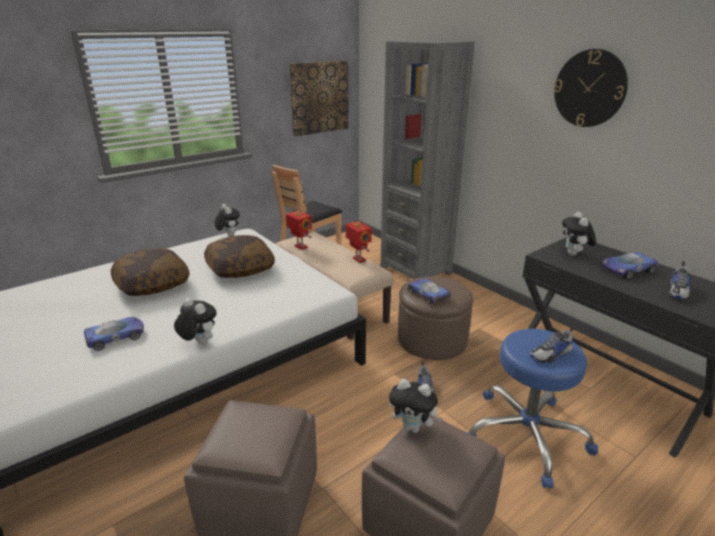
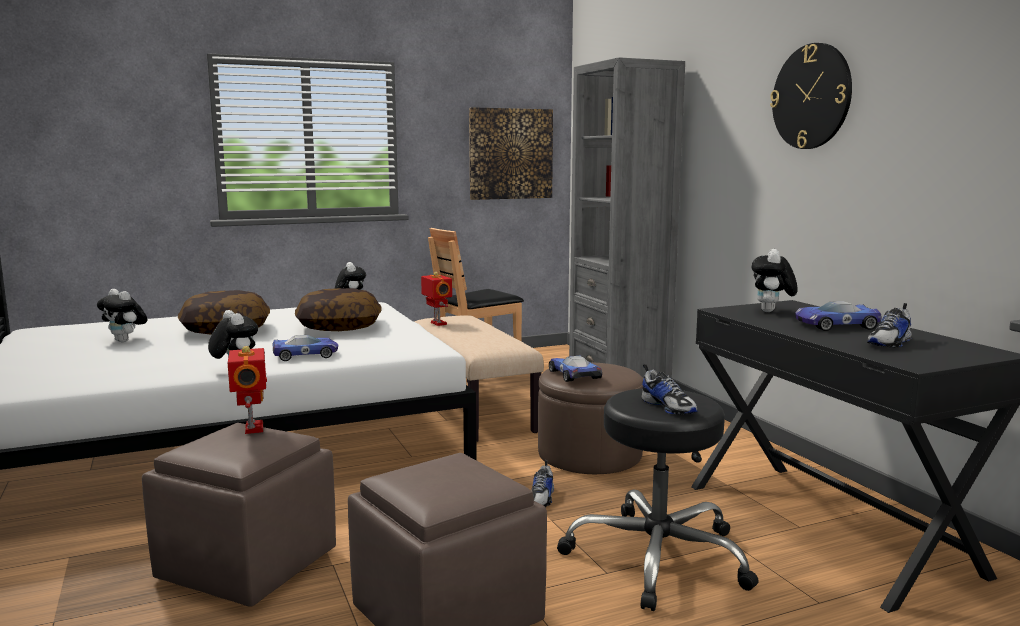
camera: 15 degrees right, 15 degrees down
toy car [84,316,144,351] -> toy car moved to [273,335,338,361]
toy robot [346,221,372,263] -> toy robot moved to [228,346,267,434]
plush toy [389,379,443,433] -> plush toy moved to [97,289,147,342]
blue stool [467,329,598,488] -> black stool [557,388,759,611]
shoe [530,326,574,363] -> shoe turned 105 degrees counterclockwise [642,364,698,415]

